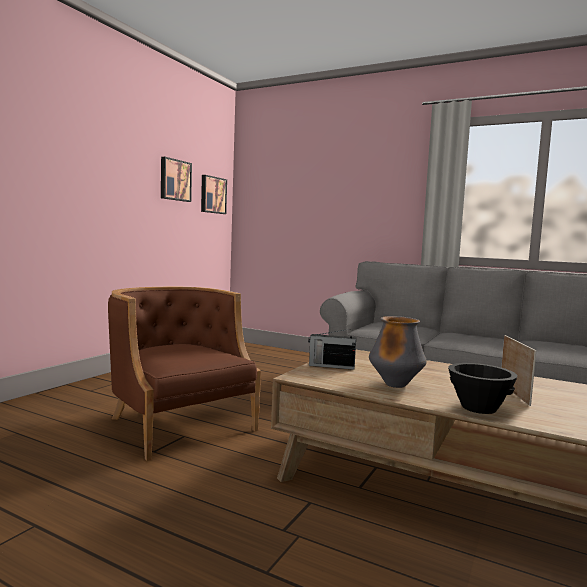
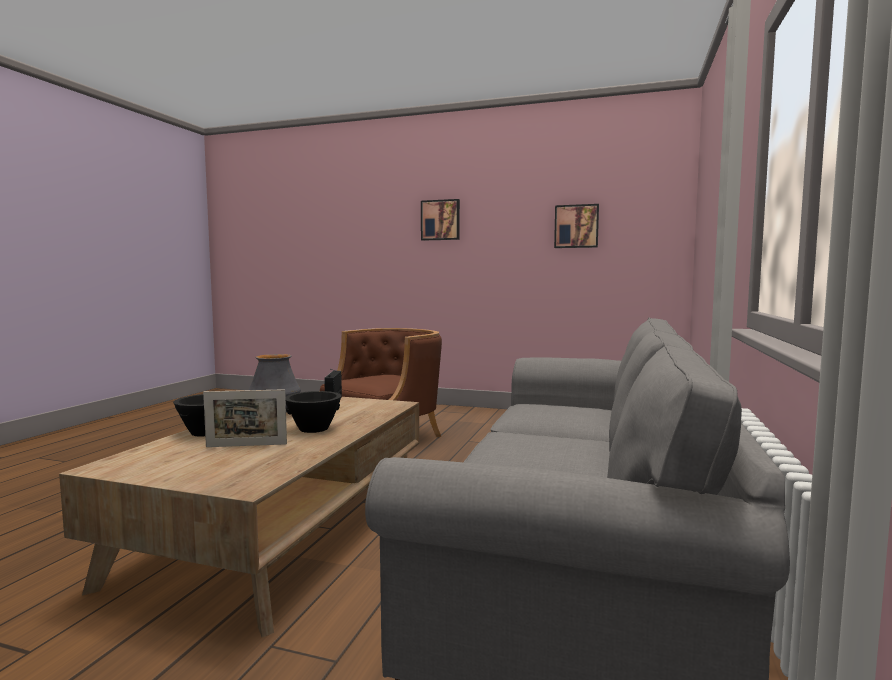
camera: 80 degrees right, 0 degrees up
picture [201,175,227,214] -> picture moved to [421,199,460,241]
none -> black bowl [286,391,341,433]

